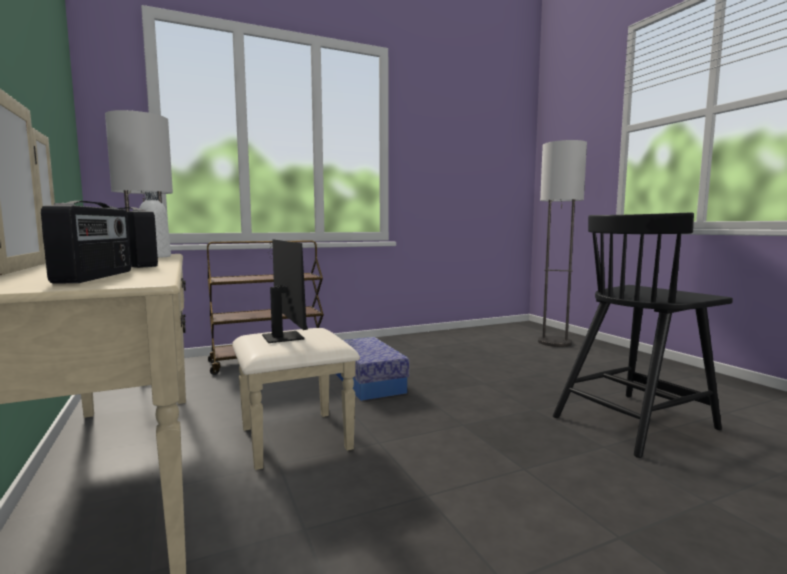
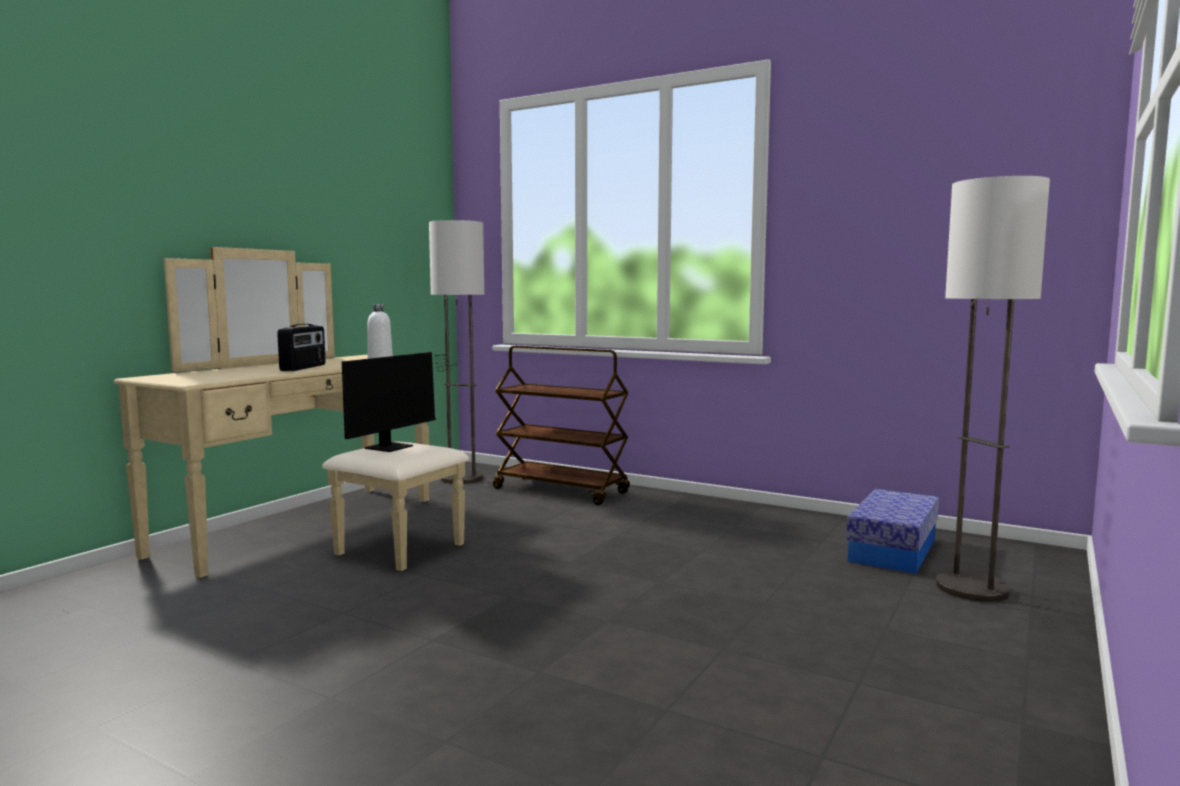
camera: 55 degrees right, 0 degrees up
radio [41,201,131,284] -> none
storage box [336,337,409,401] -> storage box moved to [846,489,939,574]
black chair [553,213,733,458] -> none

